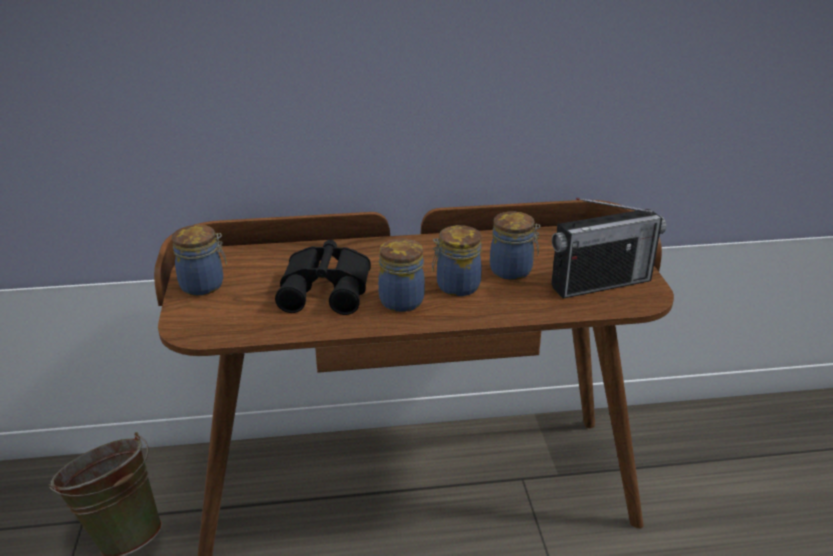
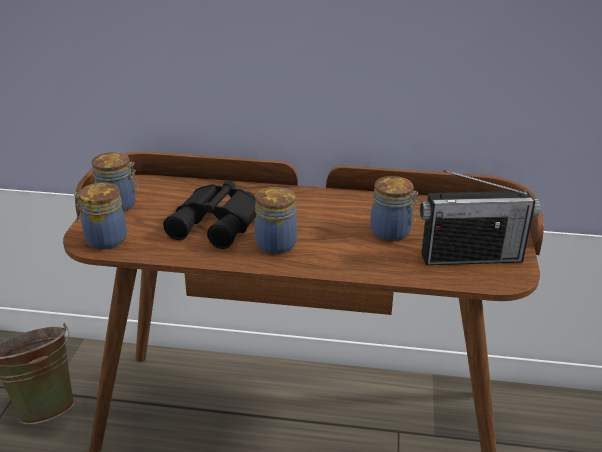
camera: 15 degrees right, 0 degrees up
jar [432,225,482,296] -> jar moved to [74,182,127,249]

